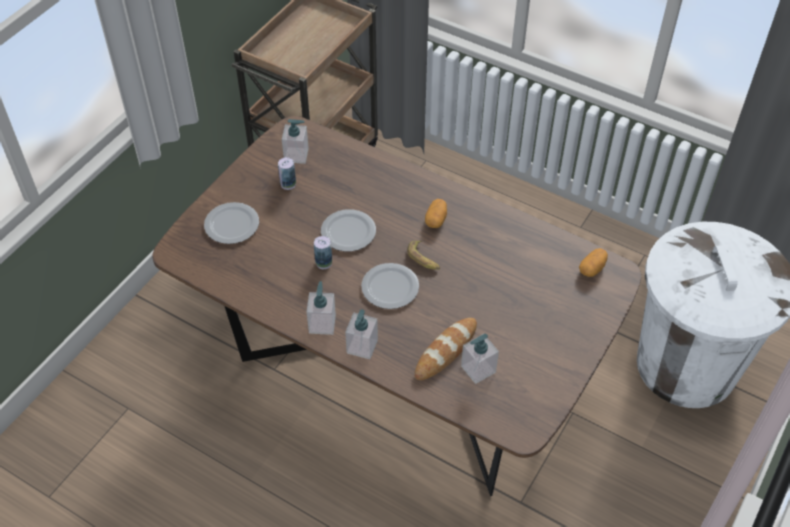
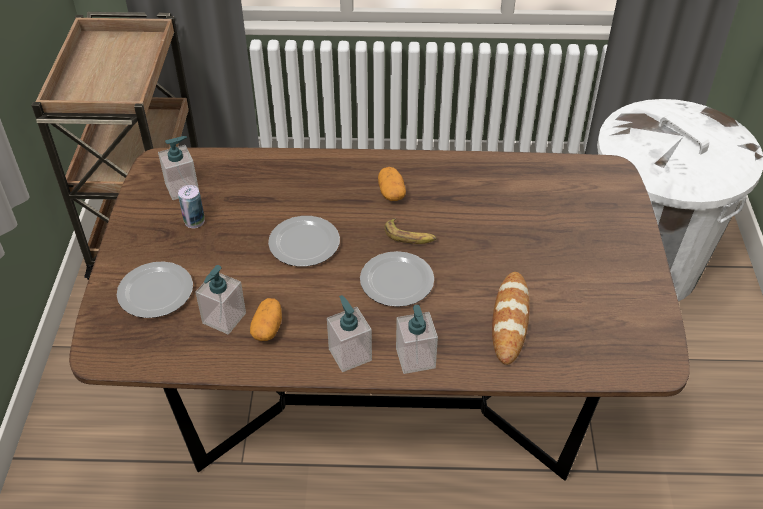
camera: 30 degrees left, 5 degrees down
can [314,236,332,269] -> none
soap dispenser [461,334,499,384] -> soap dispenser moved to [195,265,246,335]
potato [579,248,608,277] -> potato moved to [250,298,282,341]

